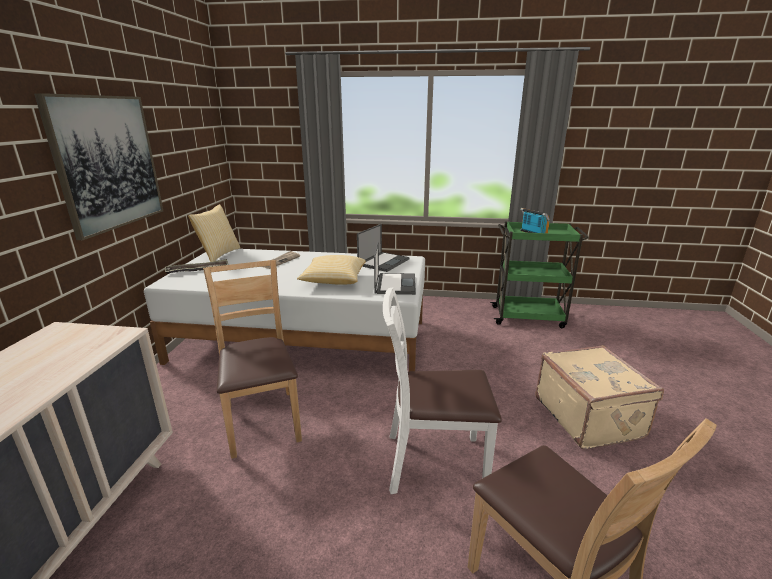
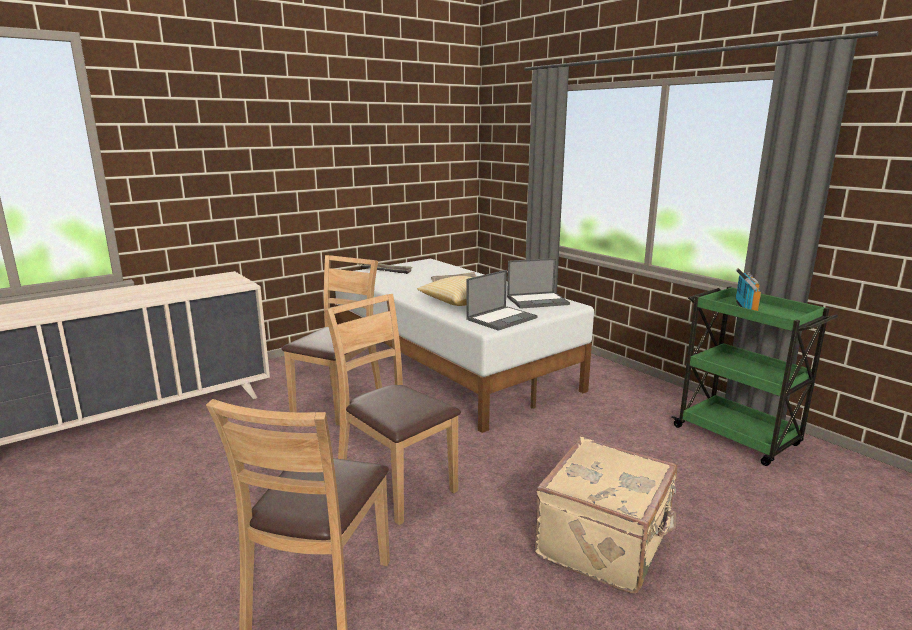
camera: 45 degrees right, 5 degrees down
picture [34,93,163,240] -> none
pillow [188,204,240,262] -> none
white chair [383,287,502,494] -> brown chair [324,294,461,525]

